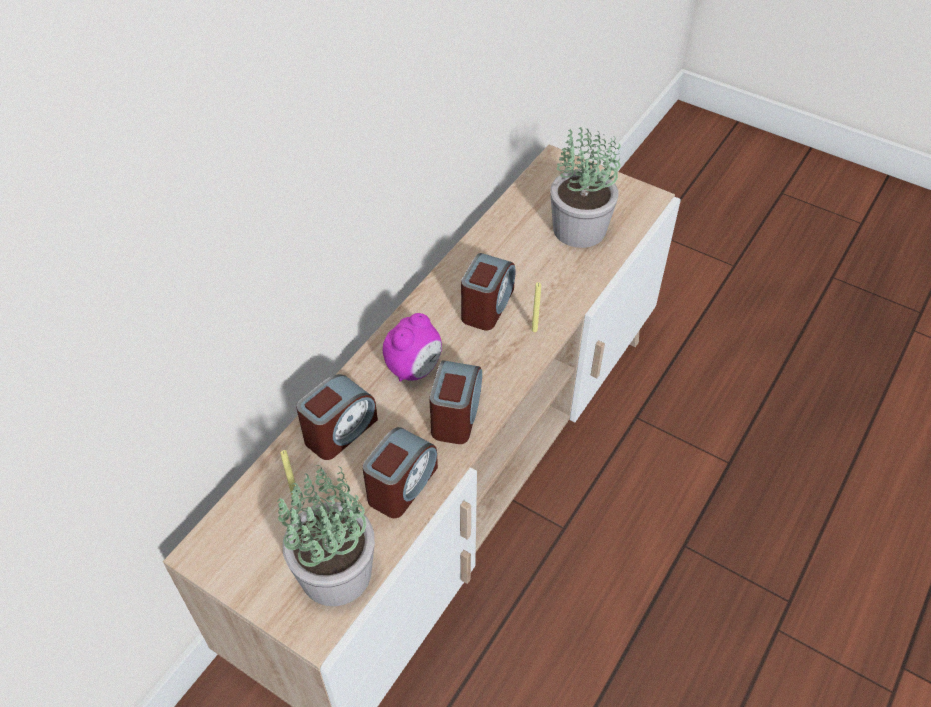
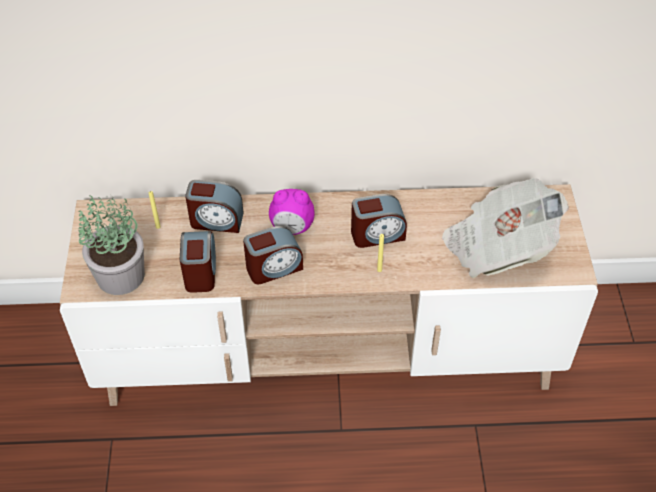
camera: 55 degrees right, 0 degrees up
alarm clock [362,427,438,518] -> alarm clock turned 90 degrees counterclockwise [180,231,216,293]
potted plant [550,127,621,248] -> newspaper [442,178,569,278]

